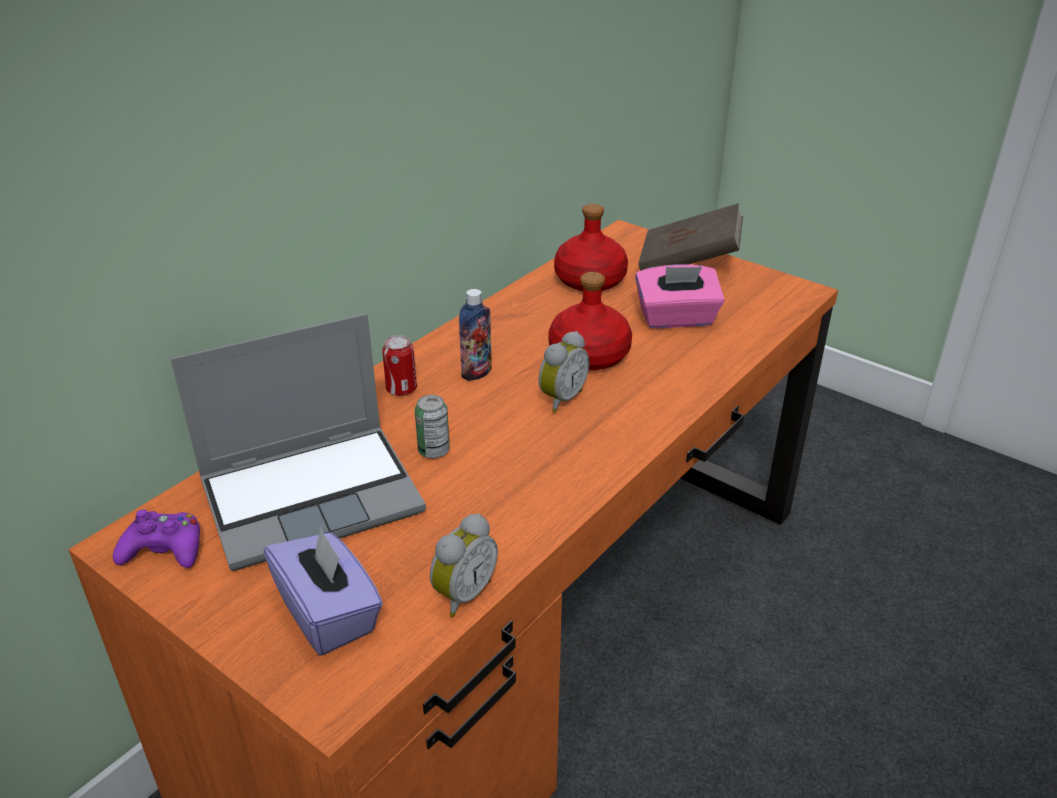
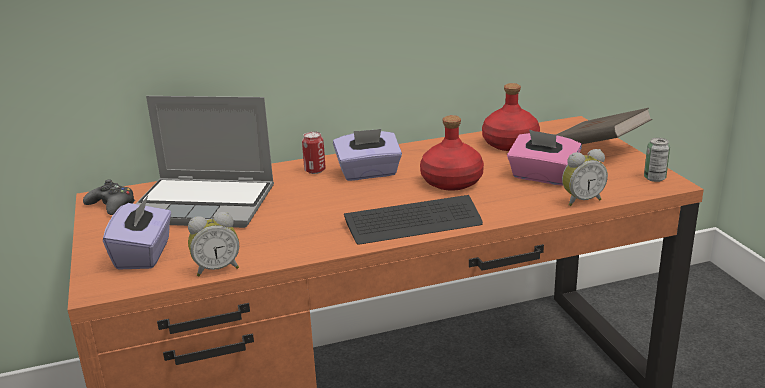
camera: 35 degrees right, 10 degrees down
purple game controller [113,509,200,568] -> black game controller [83,179,135,215]
can [415,395,450,458] -> can moved to [644,138,670,182]
bottle [459,289,492,381] -> purple tissue box [333,129,402,181]
alarm clock [538,331,589,412] -> alarm clock moved to [562,149,608,206]
none -> keyboard [344,195,483,244]

